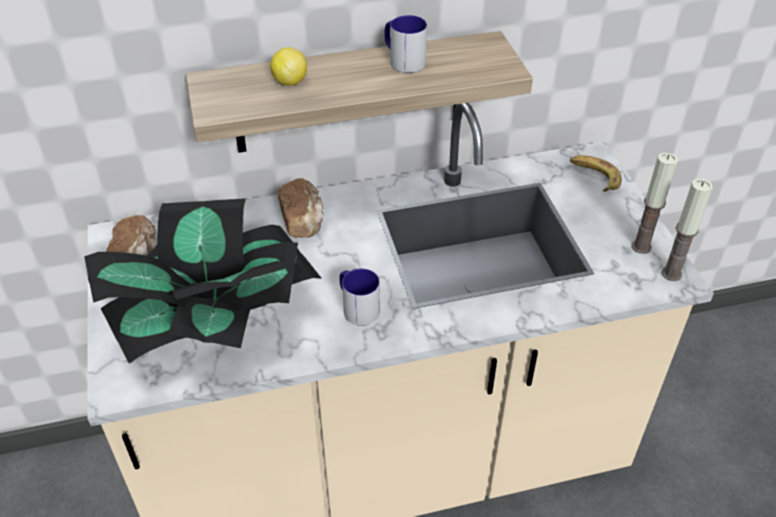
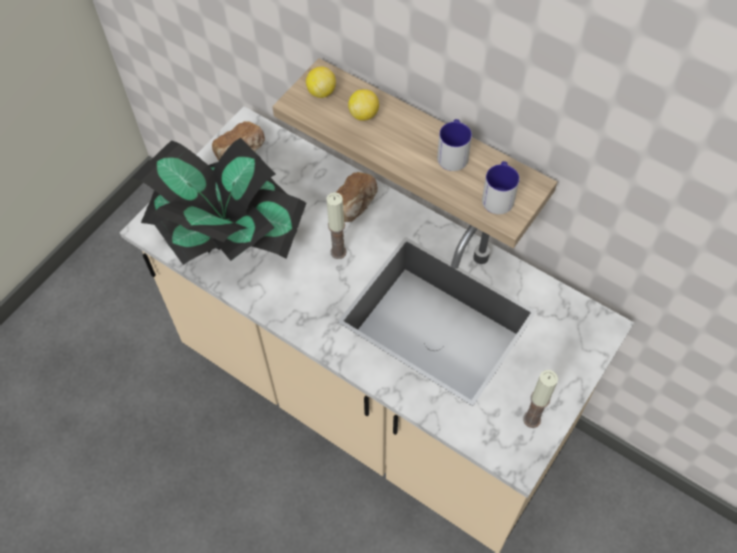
camera: 50 degrees right, 15 degrees up
mug [339,269,380,326] -> mug moved to [482,161,519,214]
banana [570,155,622,192] -> none
candle [661,179,713,281] -> candle moved to [326,192,347,259]
none -> lemon [306,66,336,98]

